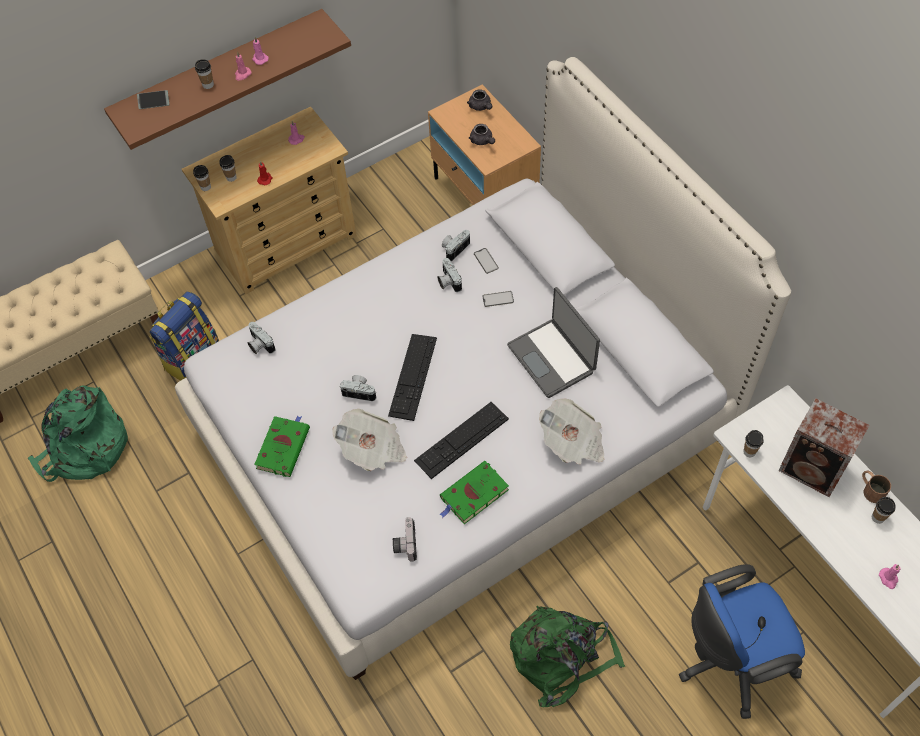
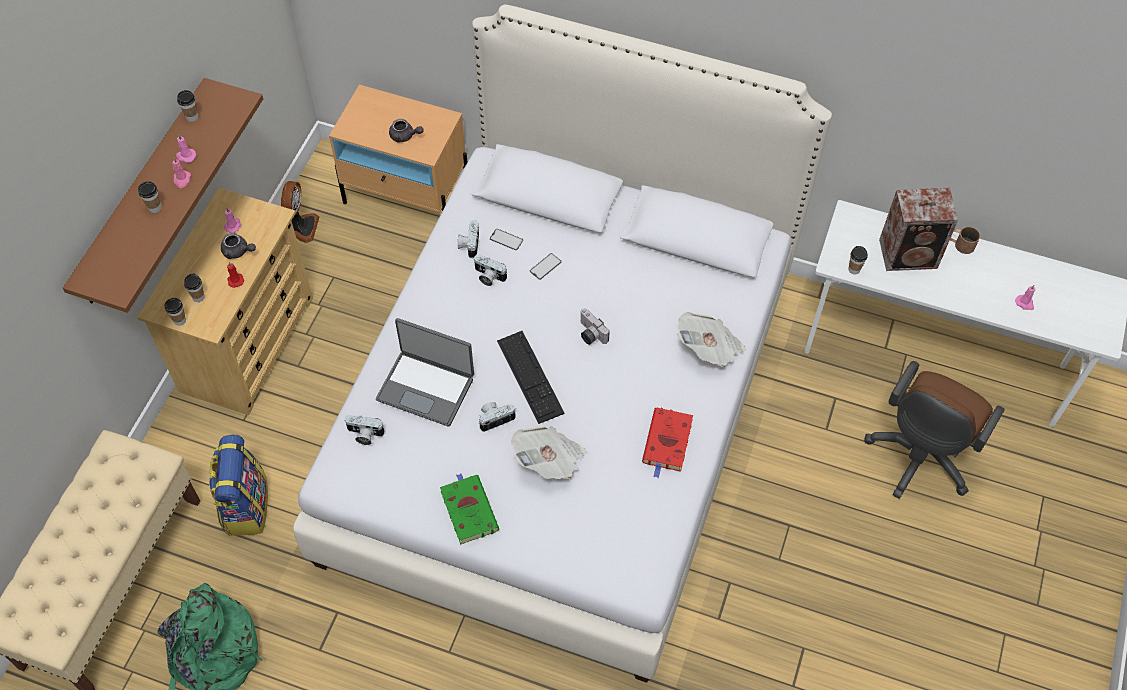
camera: 40 degrees left, 0 degrees up
phone [137,90,170,109] -> none
camera [393,517,417,562] -> camera moved to [581,309,610,345]
keyboard [414,402,509,479] -> none
green book [439,461,509,524] -> red book [642,408,693,479]
grey teapot [467,89,492,111] -> grey teapot moved to [221,233,256,259]
laptop [507,287,600,398] -> laptop moved to [376,318,474,426]
green backpack [510,606,625,707] -> none
blue office chair [679,564,805,719] -> brown office chair [864,361,1004,499]
cup [872,497,896,524] -> cup moved to [177,90,199,122]
none -> fan [281,181,319,243]

